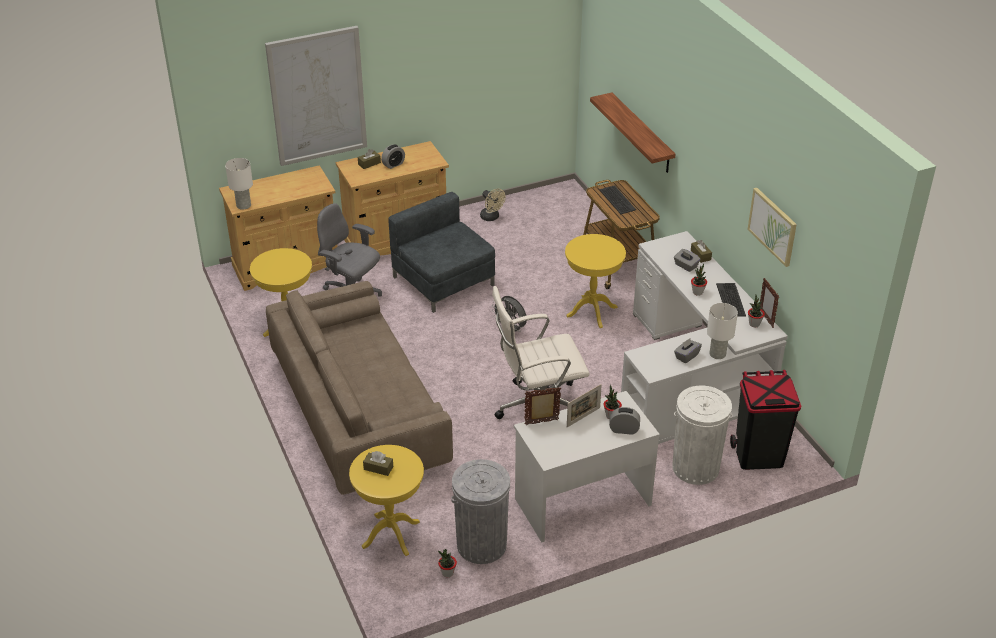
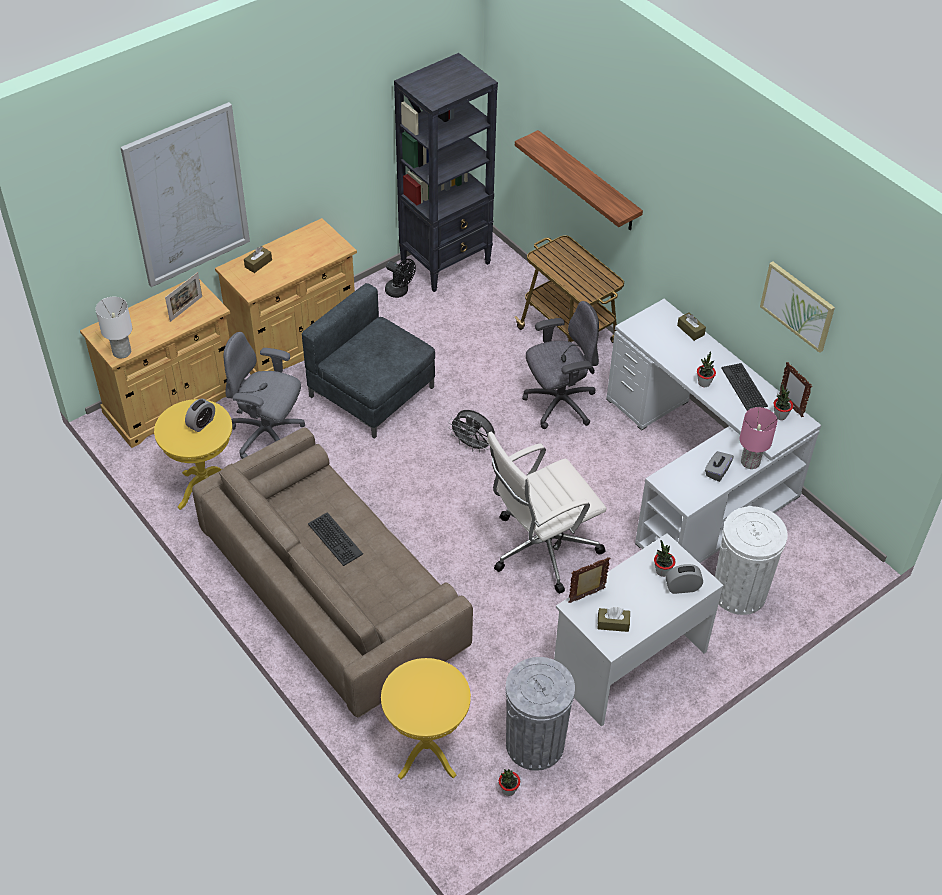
camera: 15 degrees left, 10 degrees up
brown tissue box [363,451,393,476] -> brown tissue box moved to [598,607,630,632]
alarm clock [381,144,405,169] -> alarm clock moved to [185,398,215,432]
beige fan [480,189,506,221] -> black fan [385,259,416,298]
yellow side table [565,234,626,328] -> grey office chair [522,301,599,429]
picture frame [567,384,602,427] -> picture frame moved to [165,272,202,322]
keyboard [600,185,636,214] -> keyboard moved to [308,512,363,566]
grey tissue box [674,249,700,272] -> none
white table lamp [707,303,738,359] -> pink table lamp [740,407,777,469]
black trash can [730,370,801,470] -> none
none -> black bookcase [394,53,498,292]

